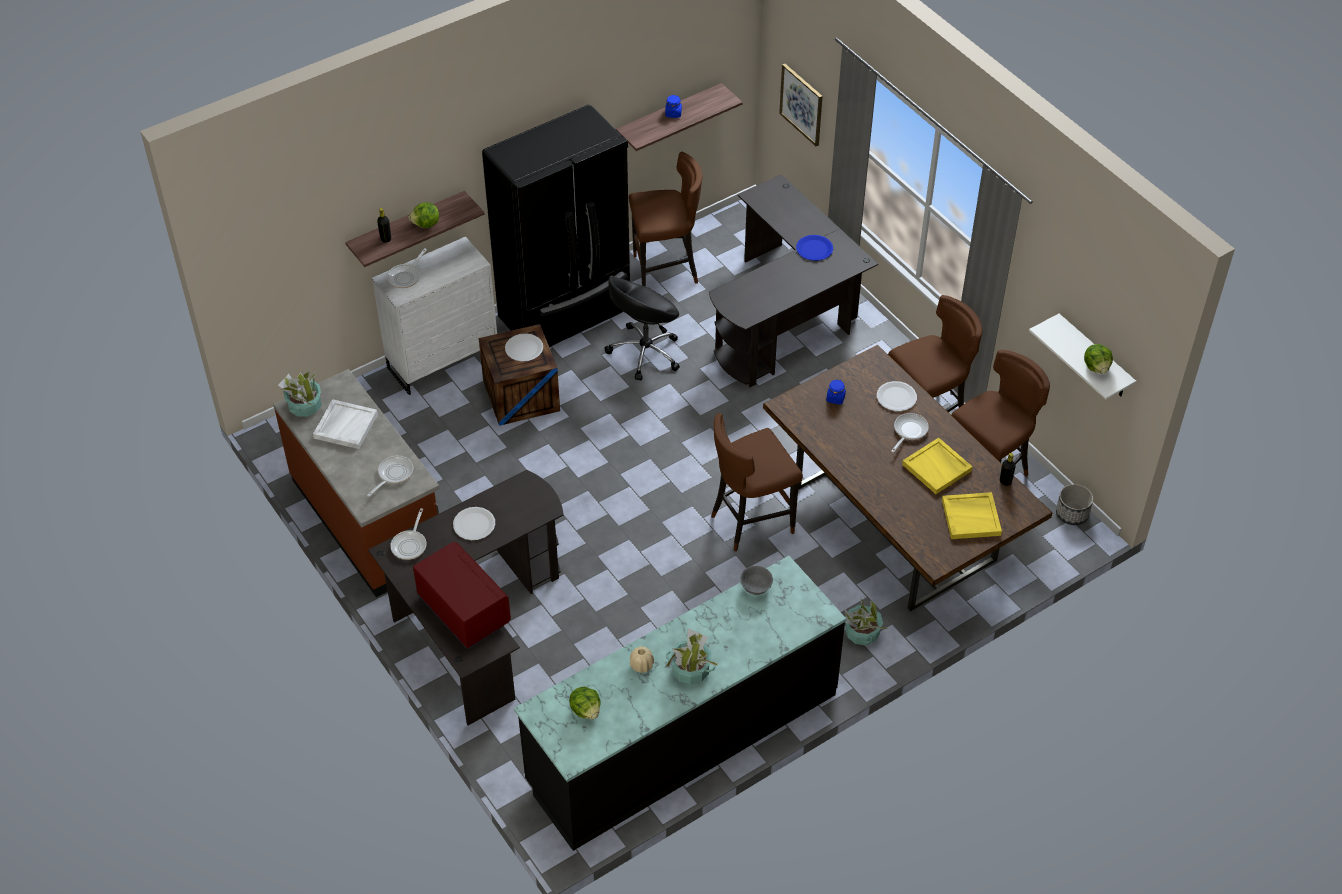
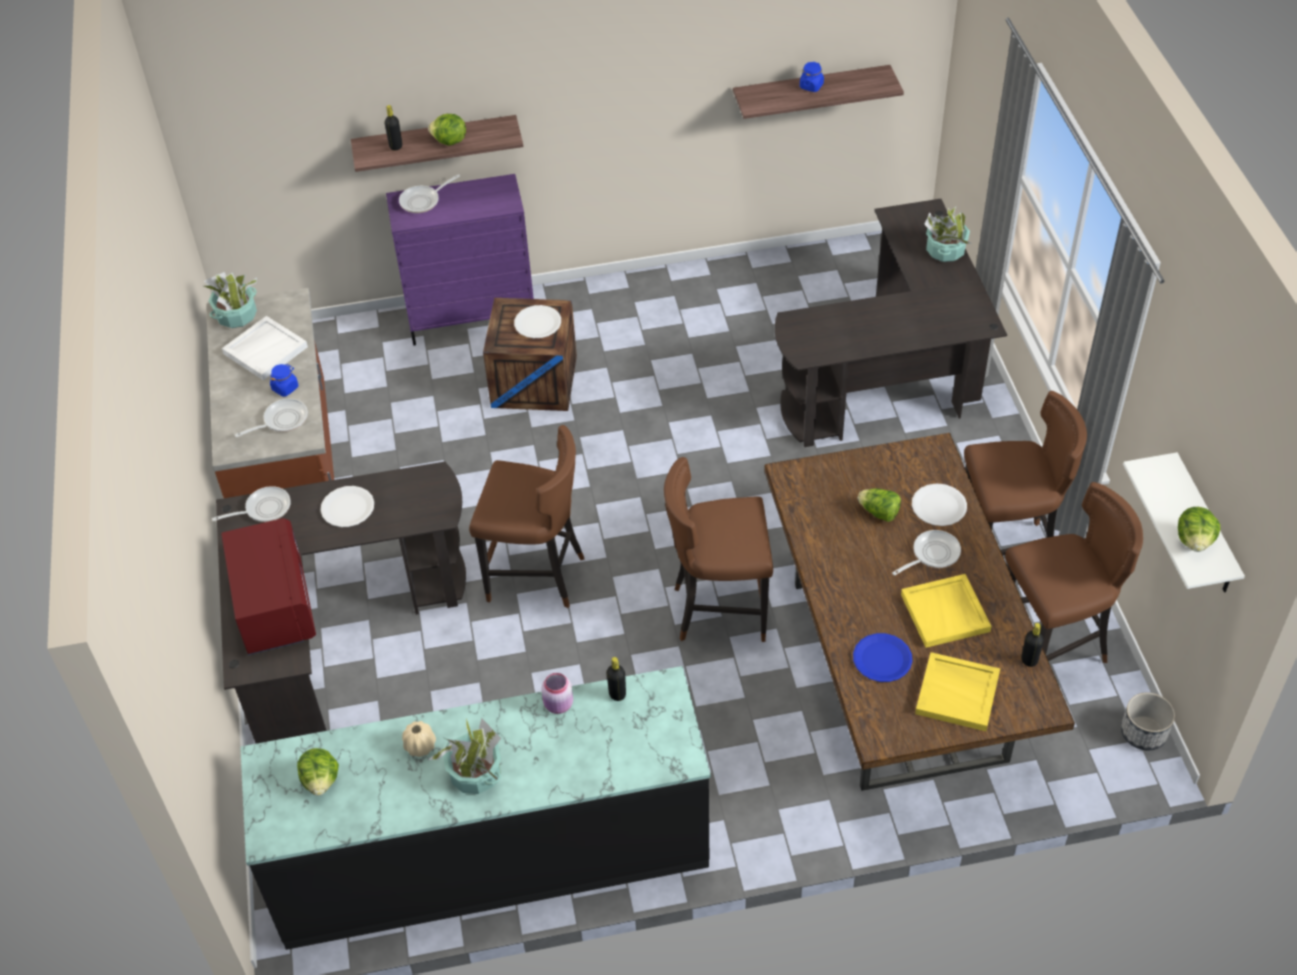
camera: 25 degrees right, 0 degrees up
white dresser [372,237,497,395] -> purple dresser [386,174,534,346]
frying pan [390,508,426,560] -> frying pan turned 150 degrees counterclockwise [212,486,290,522]
black fridge [482,105,630,347] -> none
black office chair [604,277,680,380] -> none
brown stool [629,152,702,286] -> brown stool moved to [469,425,585,608]
grey bowl [740,566,773,595] -> black bottle [607,657,626,701]
picture [779,64,823,146] -> none
blue plate [796,235,833,261] -> blue plate moved to [853,633,912,682]
blue jar [826,380,846,404] -> blue jar moved to [270,364,298,397]
potted plant [845,598,889,645] -> potted plant moved to [924,207,971,262]
none -> pink jar [541,673,573,714]
none -> lettuce [858,488,901,522]

